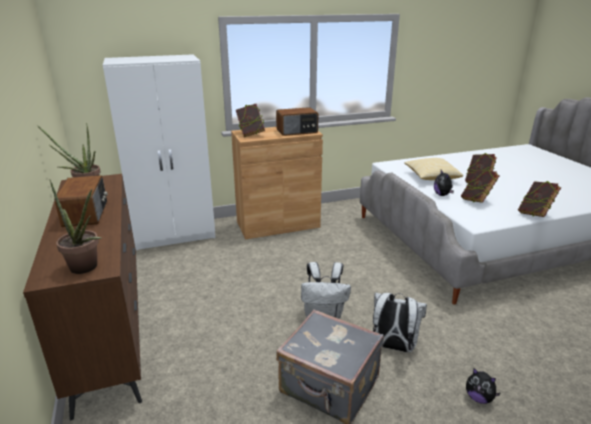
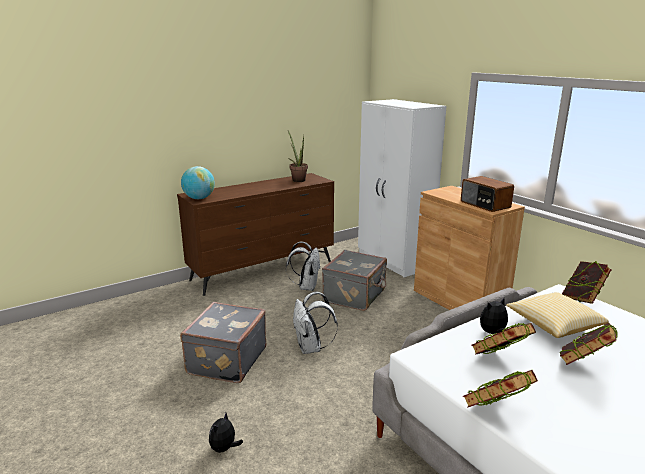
camera: 75 degrees right, 5 degrees down
potted plant [50,180,101,274] -> globe [181,166,215,199]
radio [54,175,108,227] -> none
book [236,104,265,137] -> book moved to [562,261,612,304]
white backpack [373,292,427,352] -> white backpack moved to [286,241,320,291]
none -> grey suitcase [322,250,387,311]

